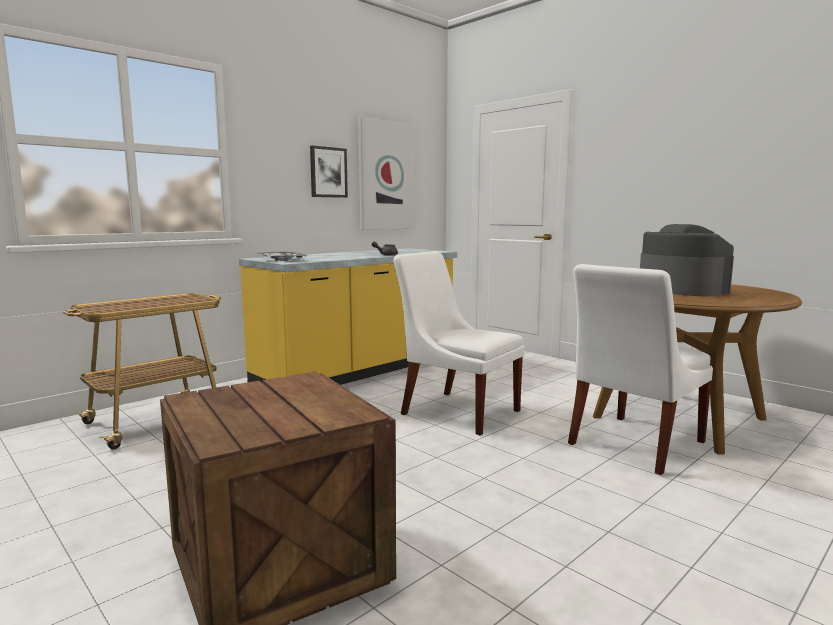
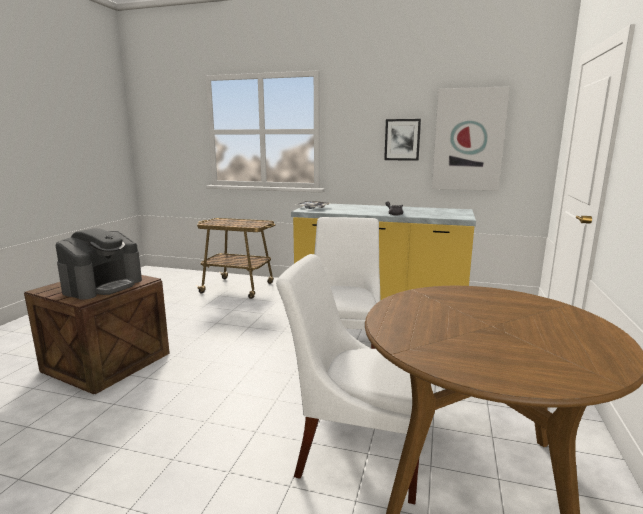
camera: 60 degrees right, 5 degrees up
coffee machine [640,224,734,296] -> coffee machine moved to [55,228,142,300]

